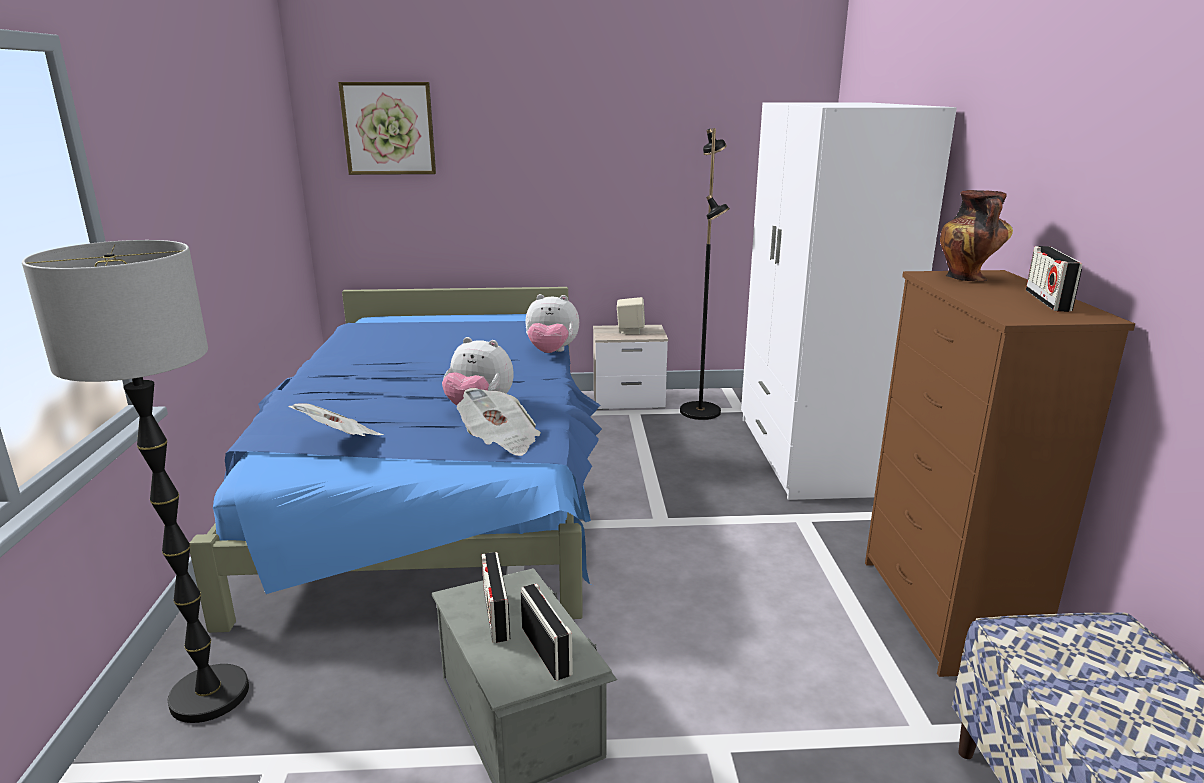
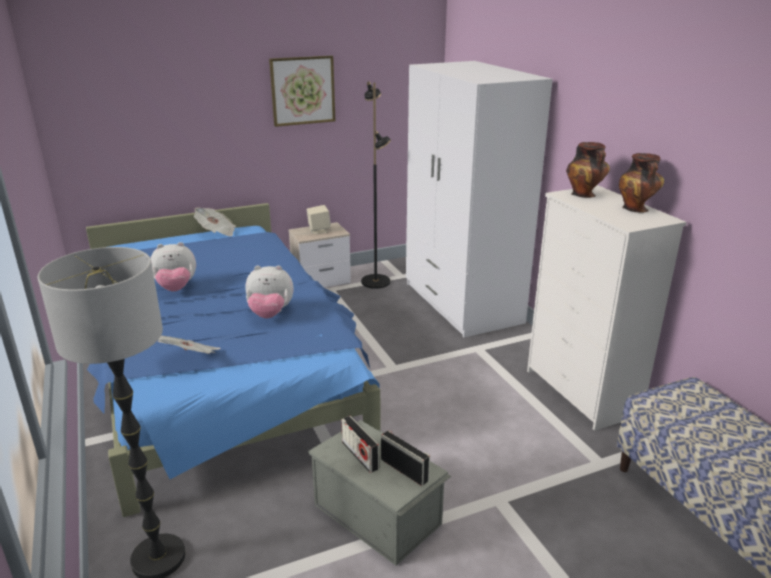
camera: 20 degrees left, 5 degrees up
picture [338,82,436,175] -> picture moved to [269,55,335,127]
newspaper [457,388,541,456] -> newspaper moved to [194,207,236,236]
plush toy [525,294,579,353] -> plush toy moved to [150,242,196,291]
brown dresser [865,270,1135,677] -> white dresser [527,185,687,431]
radio [1026,246,1082,312] -> vase [619,153,664,212]

